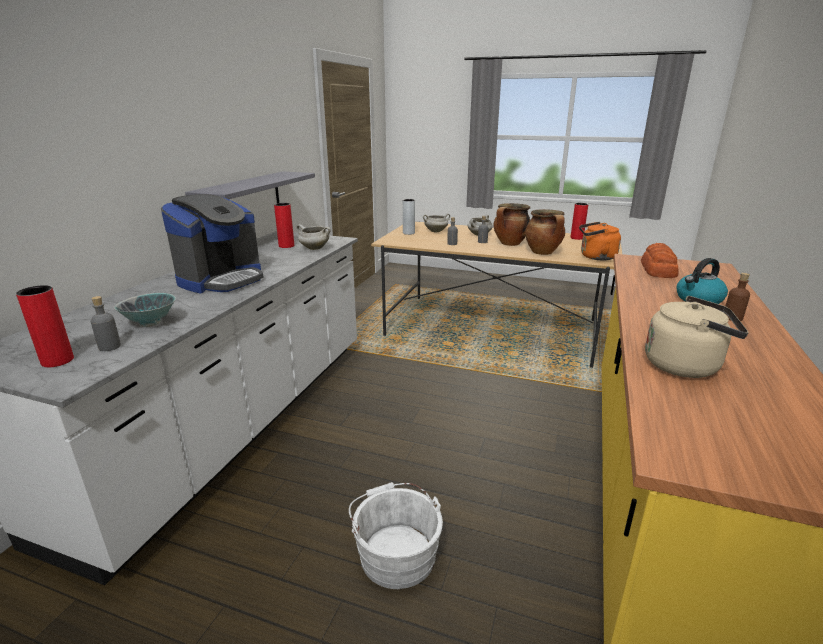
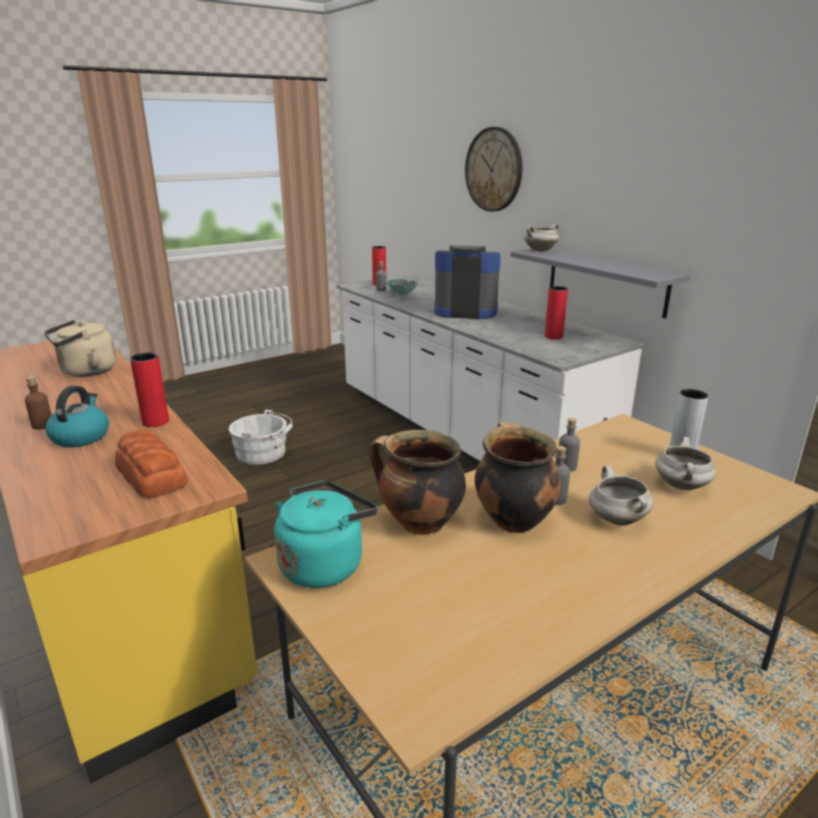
camera: 125 degrees right, 0 degrees up
coffee machine [161,194,263,294] -> coffee machine turned 120 degrees clockwise [434,245,501,319]
white cooking pot [297,224,331,250] -> white cooking pot moved to [524,224,559,252]
red vase [570,203,588,240] -> red vase moved to [130,353,169,427]
orange kettle [579,222,621,260] -> turquoise kettle [274,481,377,588]
none -> wall clock [465,127,523,212]

